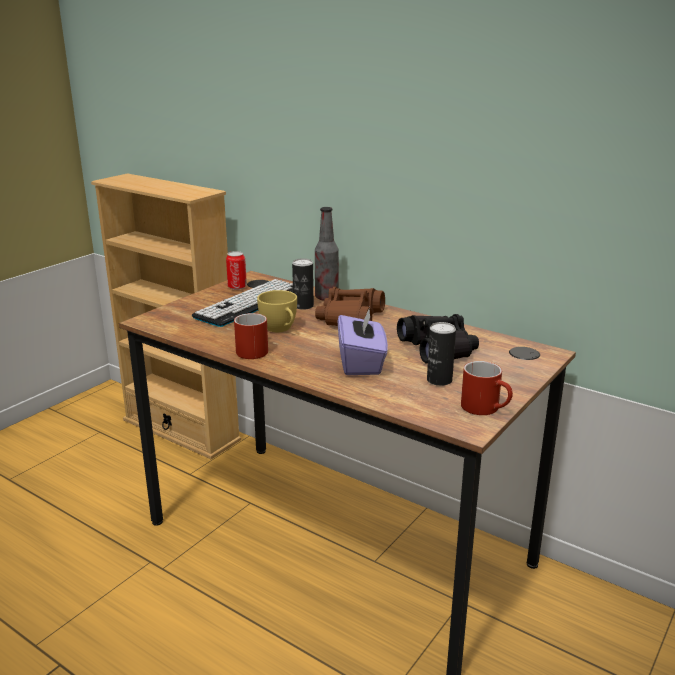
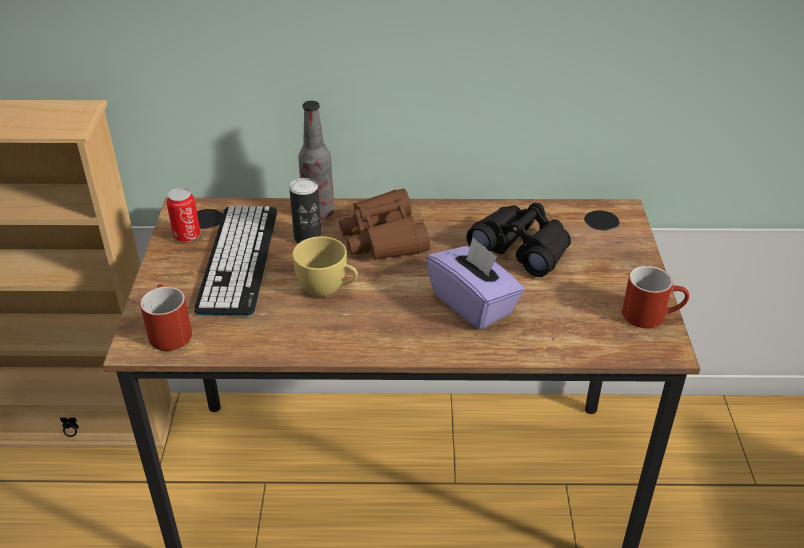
camera: 35 degrees left, 15 degrees up
red mug [234,313,268,359] -> red mug moved to [140,284,192,351]
can [427,322,456,386] -> none

